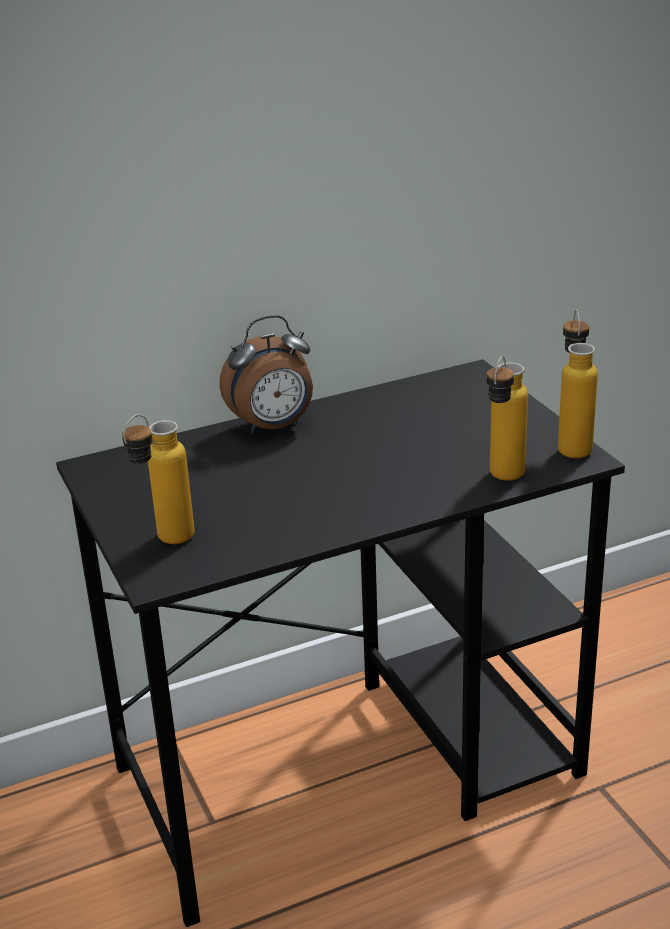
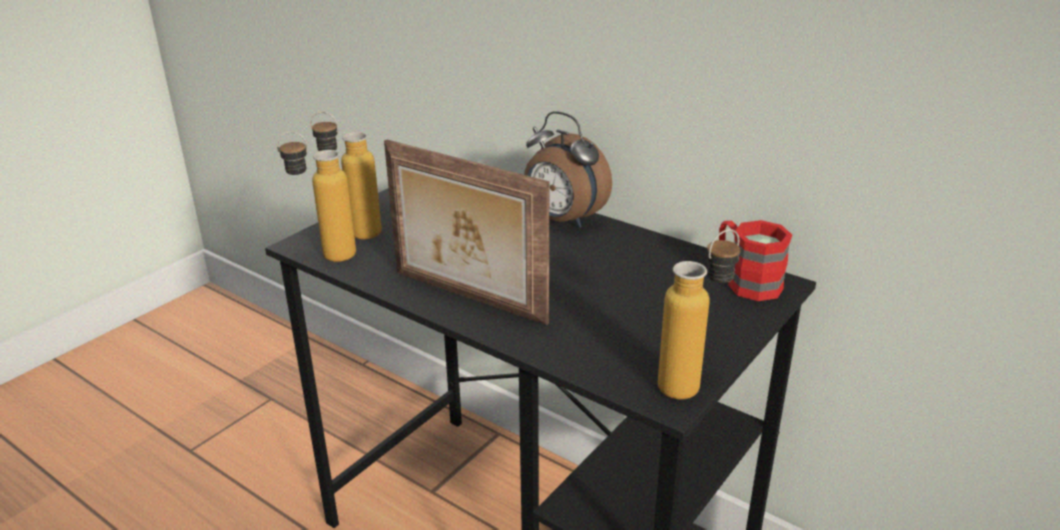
camera: 60 degrees right, 0 degrees up
bottle [486,356,528,481] -> bottle moved to [277,131,356,262]
none -> picture frame [384,140,549,325]
none -> red mug [719,220,792,301]

